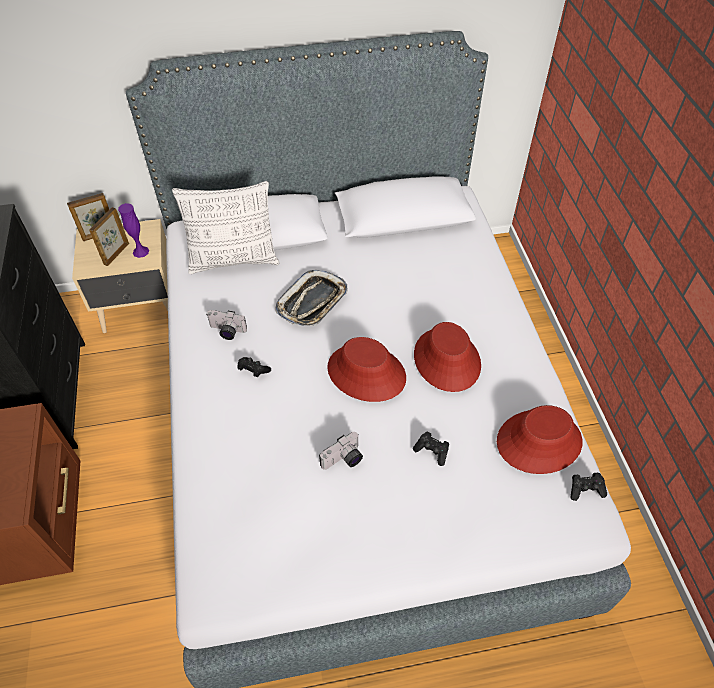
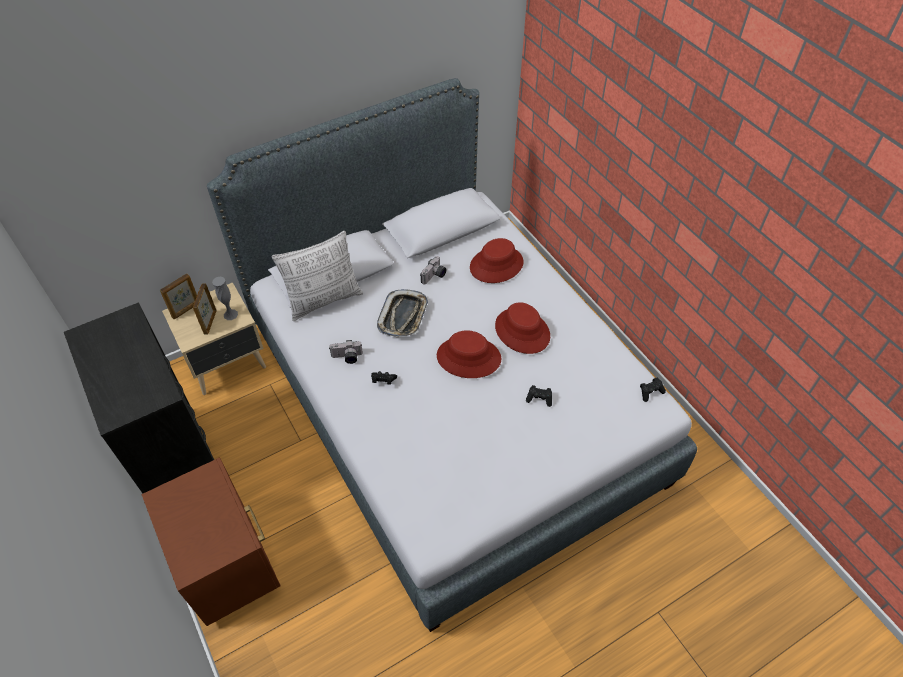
camera: 20 degrees left, 0 degrees up
purple vase [118,203,149,258] -> grey vase [212,277,238,320]
camera [319,432,363,470] -> camera moved to [420,256,447,285]
red hat [497,405,582,474] -> red hat moved to [470,238,523,283]

